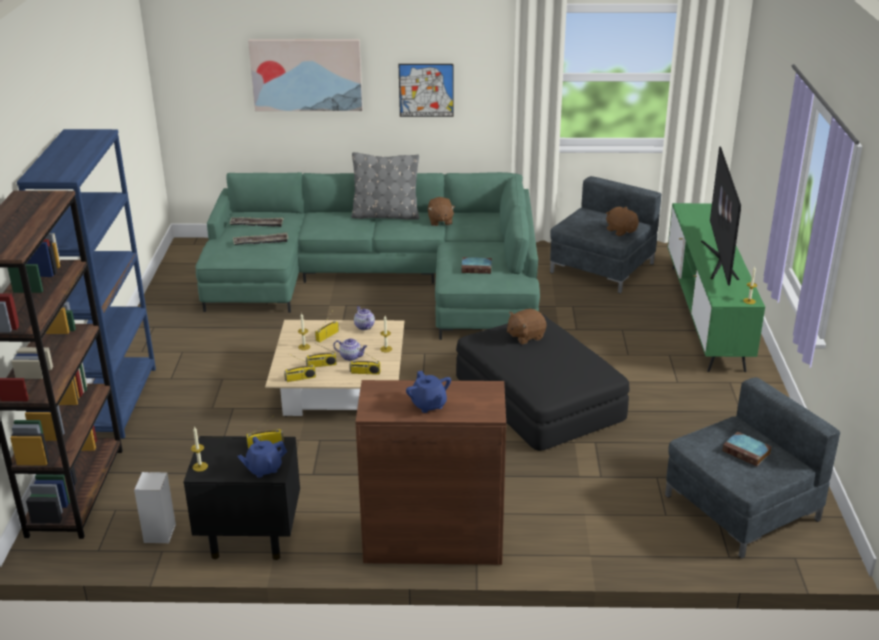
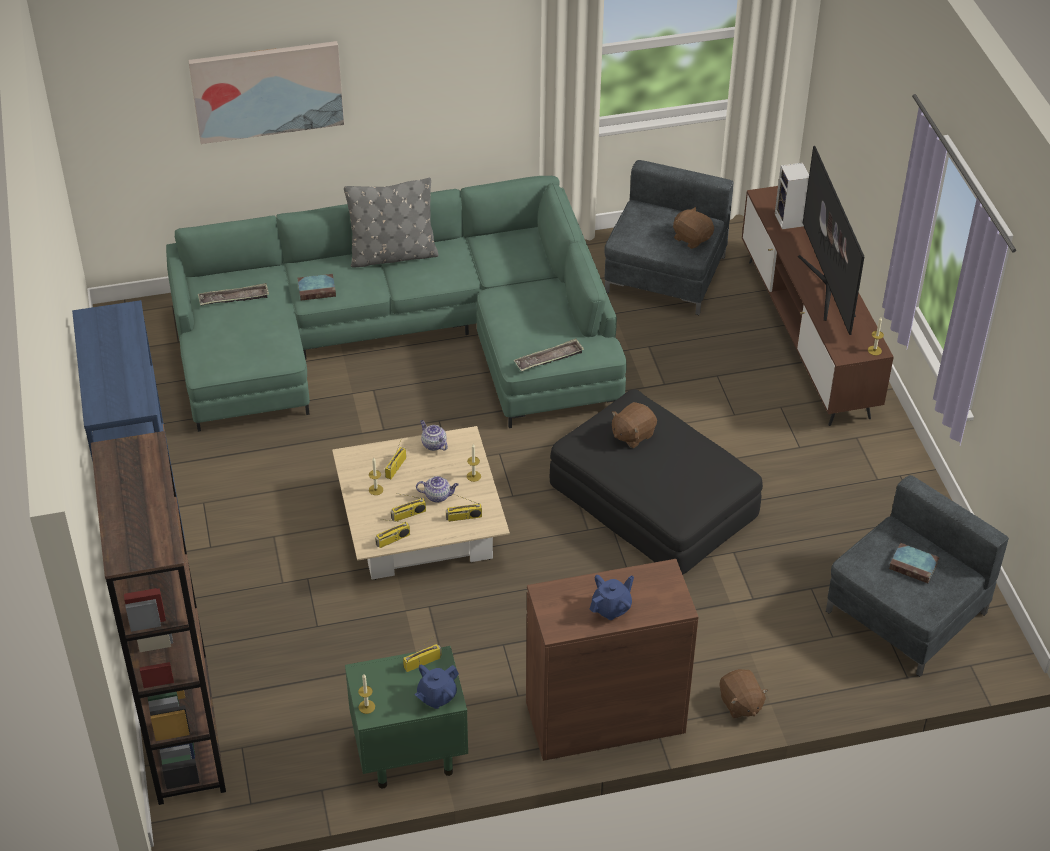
camera: 15 degrees left, 15 degrees up
speaker [134,472,176,544] -> speaker moved to [775,163,809,229]
black nightstand [183,436,300,560] -> green nightstand [345,646,468,789]
tray [233,233,289,245] -> tray moved to [514,338,584,371]
picture [399,64,453,117] -> none
blue teapot [406,371,451,413] -> blue teapot turned 90 degrees counterclockwise [590,575,634,620]
brown plush toy [428,197,455,226] -> brown plush toy moved to [719,669,768,718]
book [461,257,492,274] -> book moved to [298,274,336,301]
green tv stand [668,203,765,372] -> brown tv stand [742,186,894,426]

